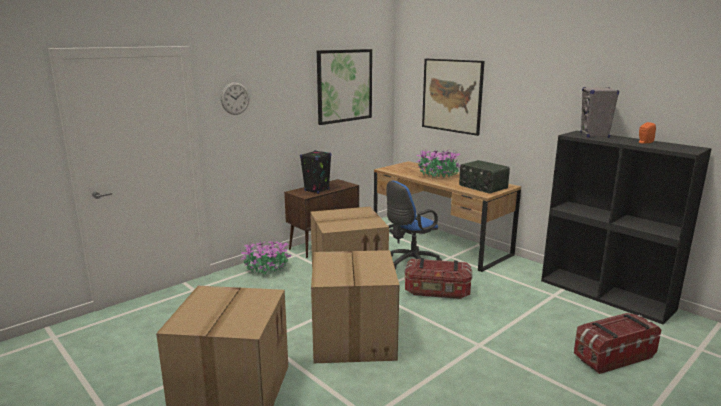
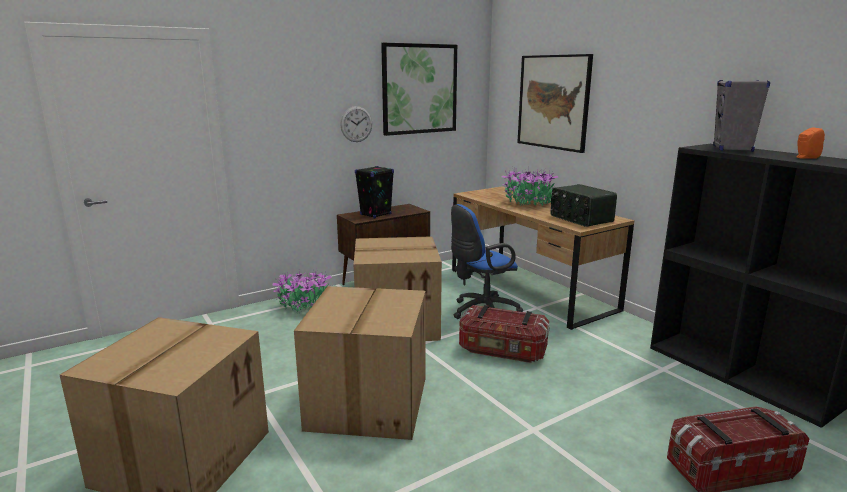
camera: 10 degrees right, 0 degrees up
wall clock [221,82,250,115] -> wall clock moved to [340,106,372,142]

